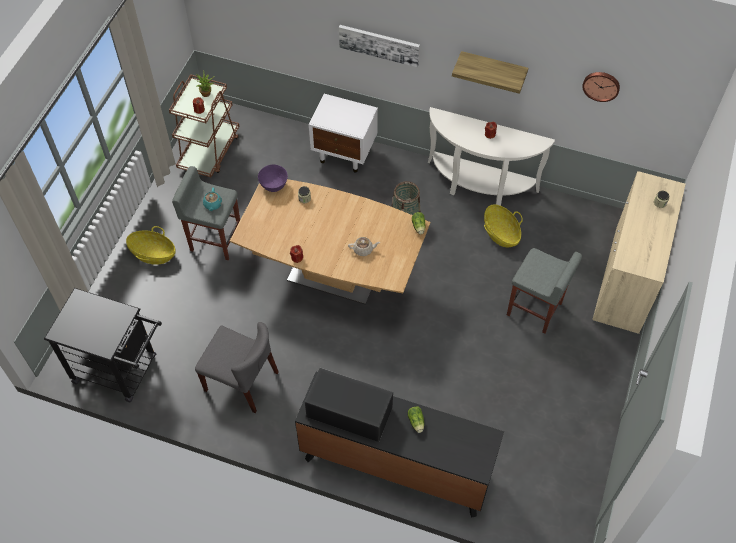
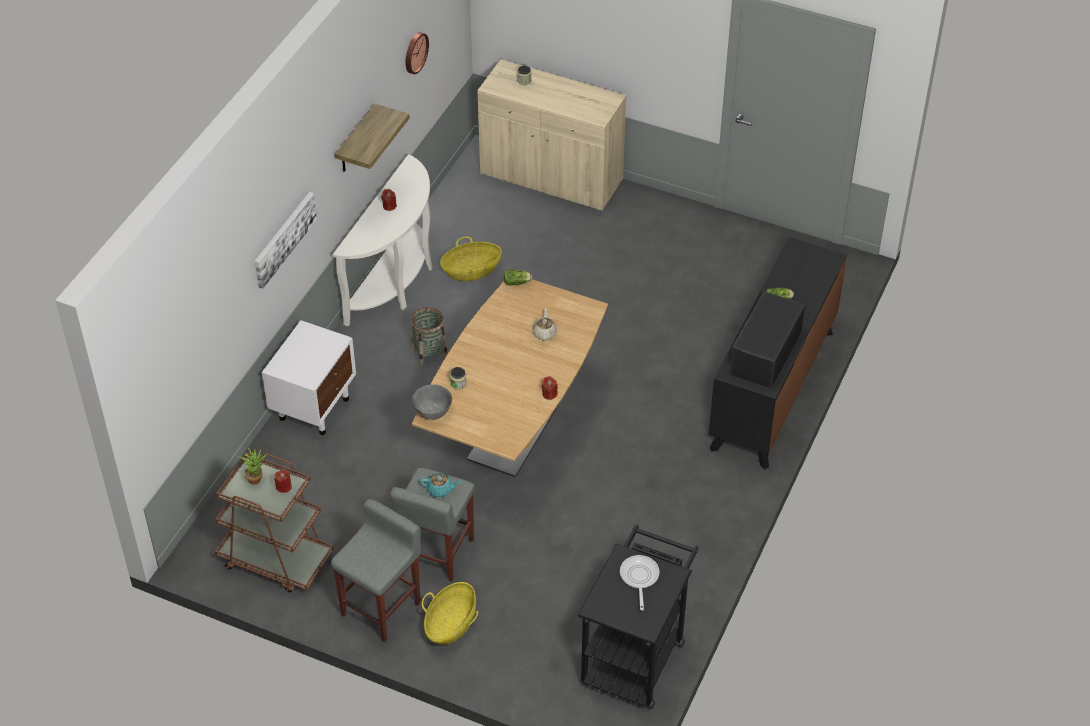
camera: 85 degrees left, 10 degrees down
grey chair [195,322,278,413] -> none
purple bowl [258,164,288,192] -> grey bowl [412,384,452,420]
grey stool [507,248,582,333] -> grey stool moved to [331,499,421,642]
none -> frying pan [620,555,660,610]

